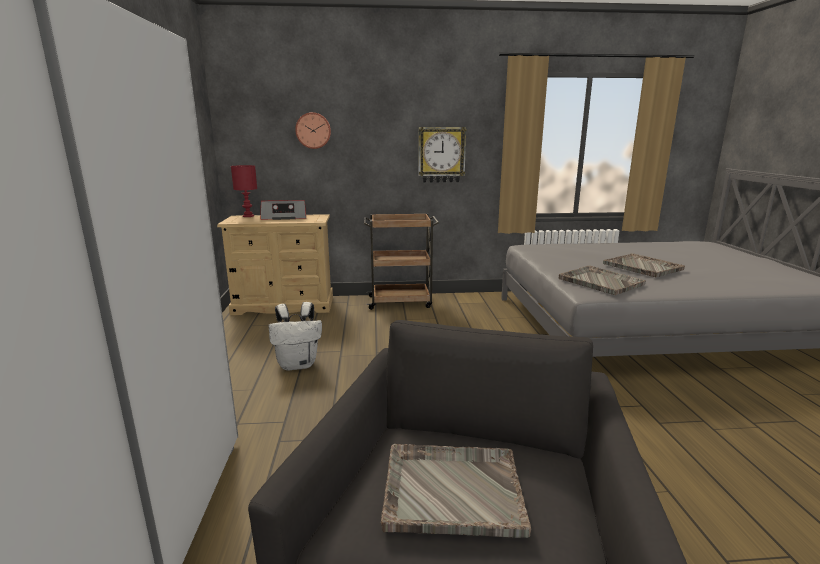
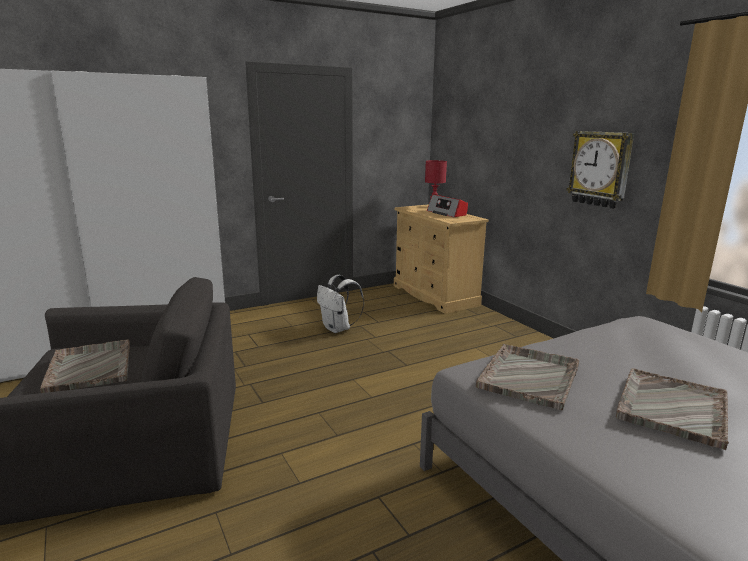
camera: 65 degrees right, 0 degrees up
wall clock [295,112,331,149] -> none
brown cart [364,214,439,310] -> none

